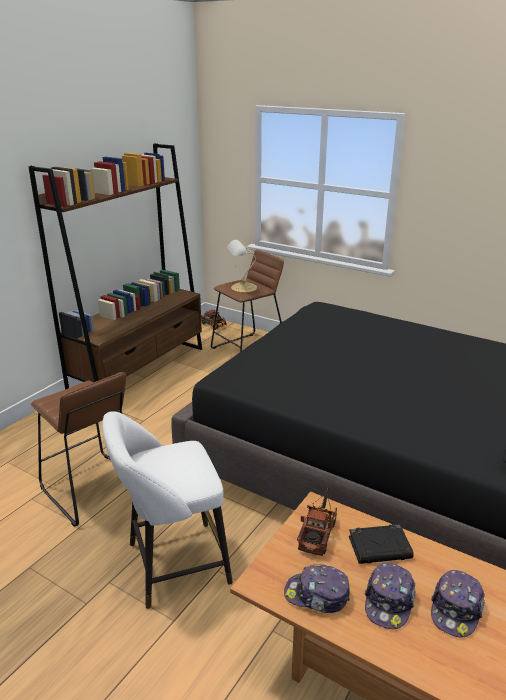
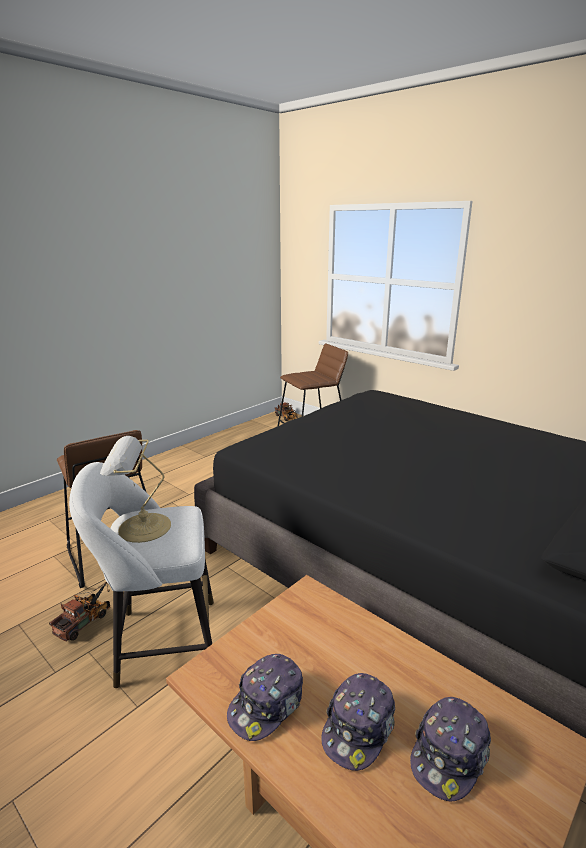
camera: 10 degrees right, 5 degrees down
brown bookcase [29,143,202,390] -> none
table lamp [227,240,257,293] -> table lamp moved to [100,436,171,543]
cap [284,564,350,613] -> cap turned 75 degrees counterclockwise [227,654,303,741]
toy truck [297,488,337,556] -> toy truck moved to [49,582,111,641]
black book [349,524,414,564] -> none

